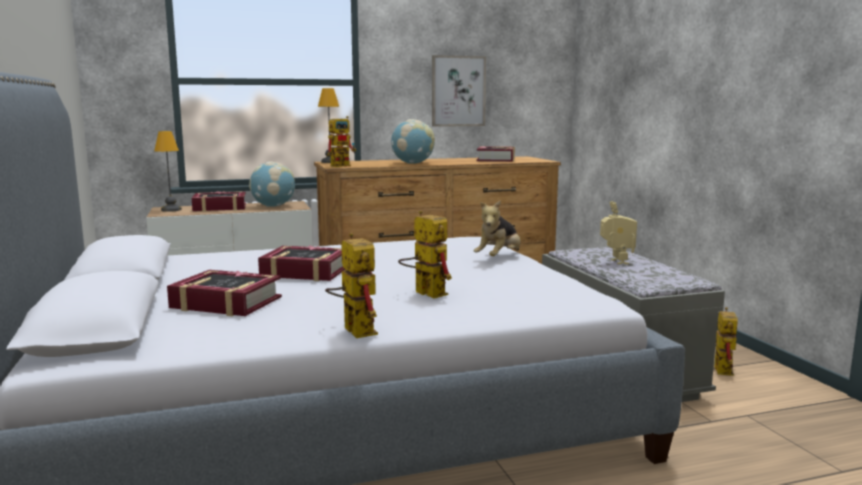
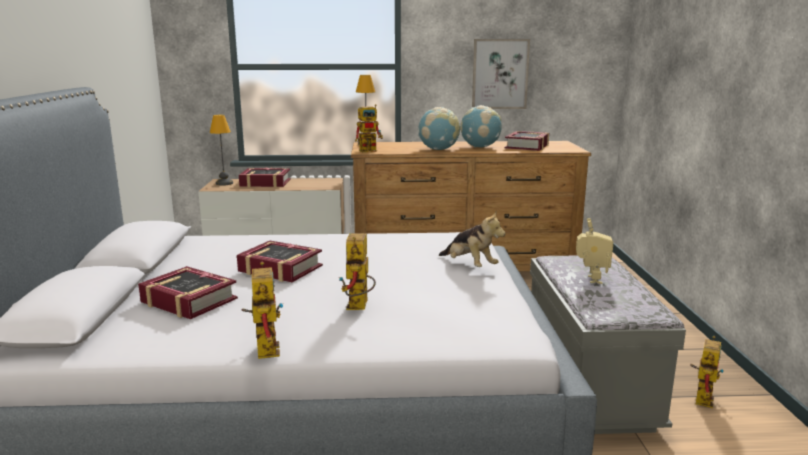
camera: 15 degrees right, 5 degrees up
globe [249,161,295,207] -> globe moved to [460,105,502,147]
toy robot [398,210,452,298] -> toy robot turned 150 degrees counterclockwise [339,233,376,310]
plush toy [473,200,521,256] -> plush toy turned 90 degrees counterclockwise [439,212,506,267]

